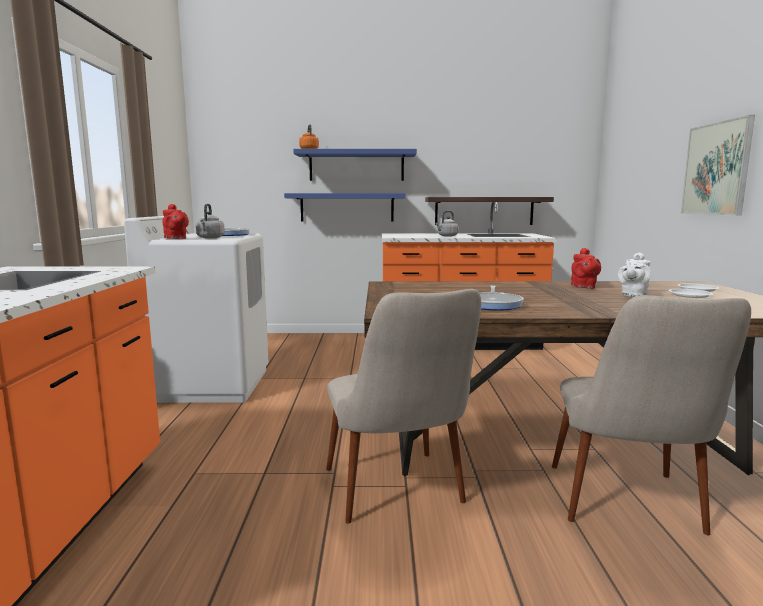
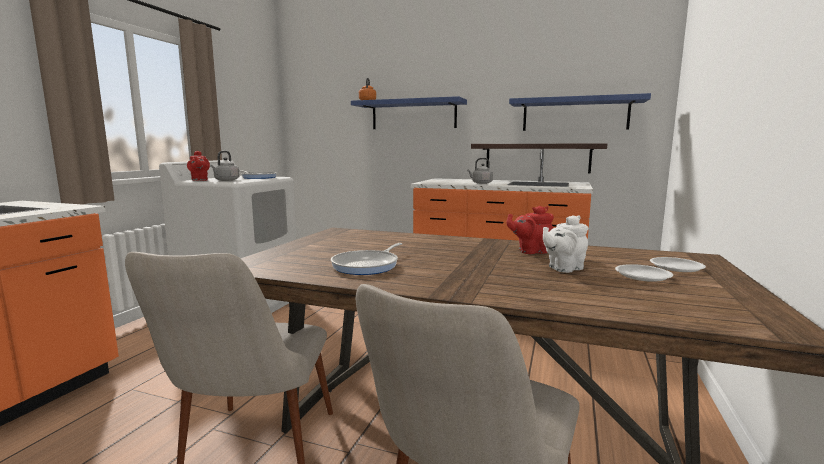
camera: 20 degrees right, 0 degrees up
blue shelf [284,193,406,221] -> blue shelf moved to [509,93,651,131]
red teapot [571,248,601,289] -> red teapot turned 60 degrees clockwise [506,206,554,254]
picture [681,115,755,216] -> none

